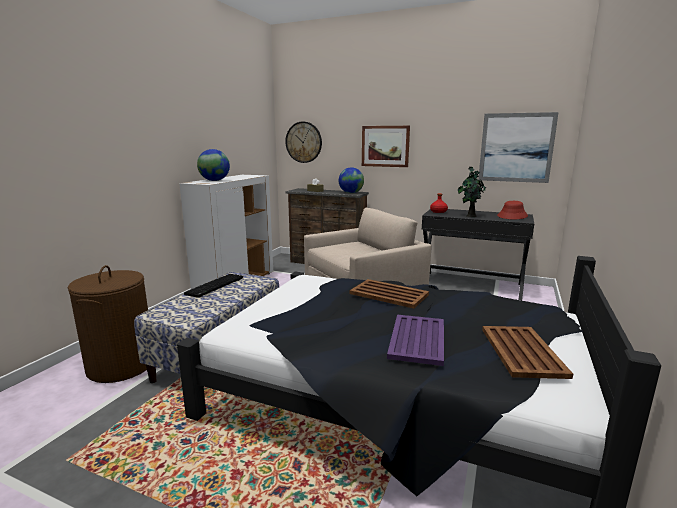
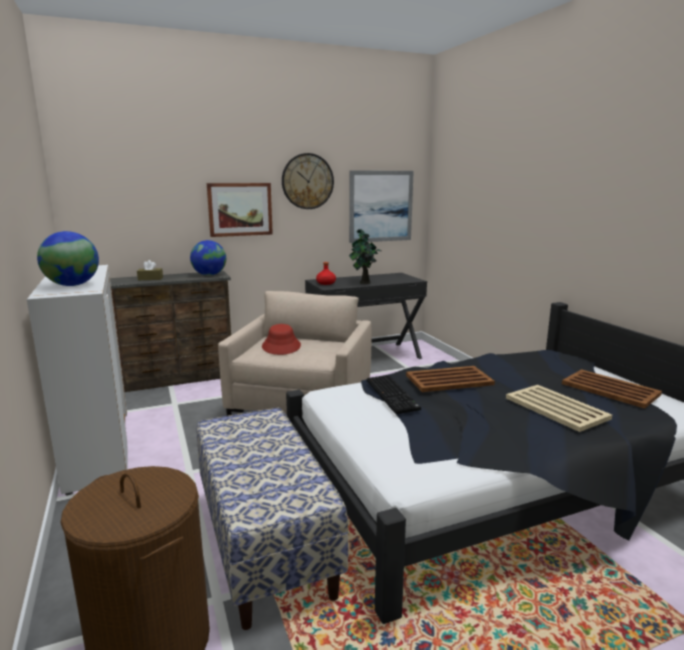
camera: 45 degrees left, 0 degrees up
keyboard [184,274,243,298] -> keyboard moved to [367,375,421,414]
wall clock [285,122,322,163] -> wall clock moved to [282,153,334,209]
purple tray [387,315,444,366] -> beige tray [506,385,612,432]
red hat [497,201,528,219] -> red hat moved to [262,324,301,355]

